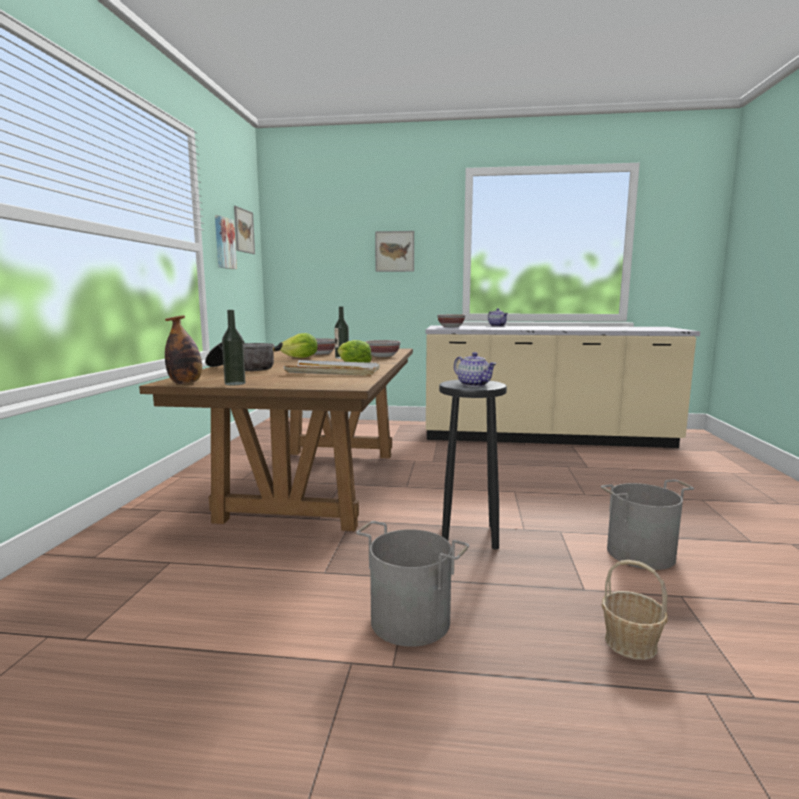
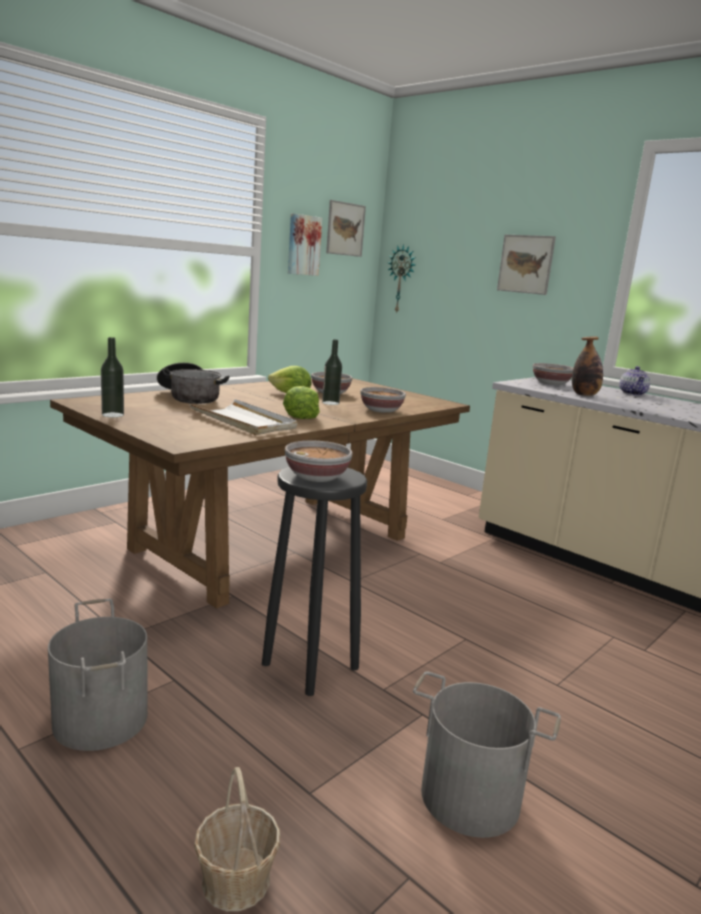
camera: 35 degrees right, 5 degrees up
bottle [165,315,202,384] -> bottle moved to [572,336,603,396]
teapot [454,352,496,387] -> bowl [285,441,353,482]
none -> wall clock [388,244,416,314]

